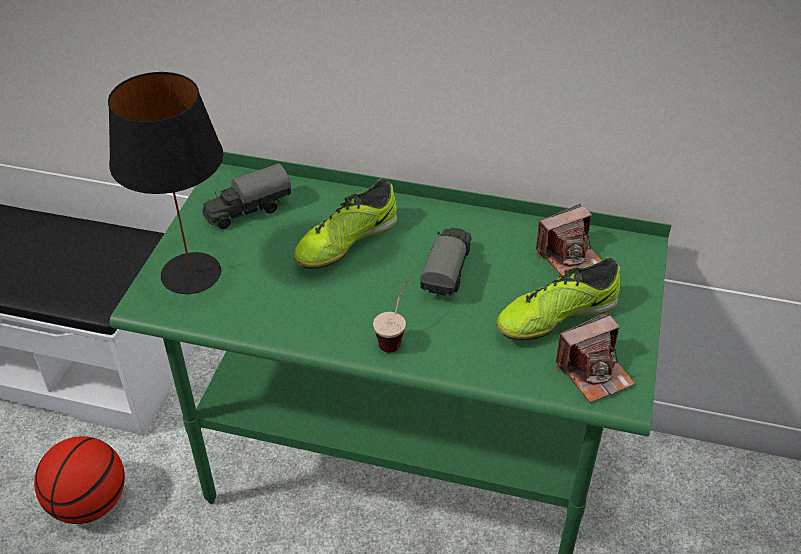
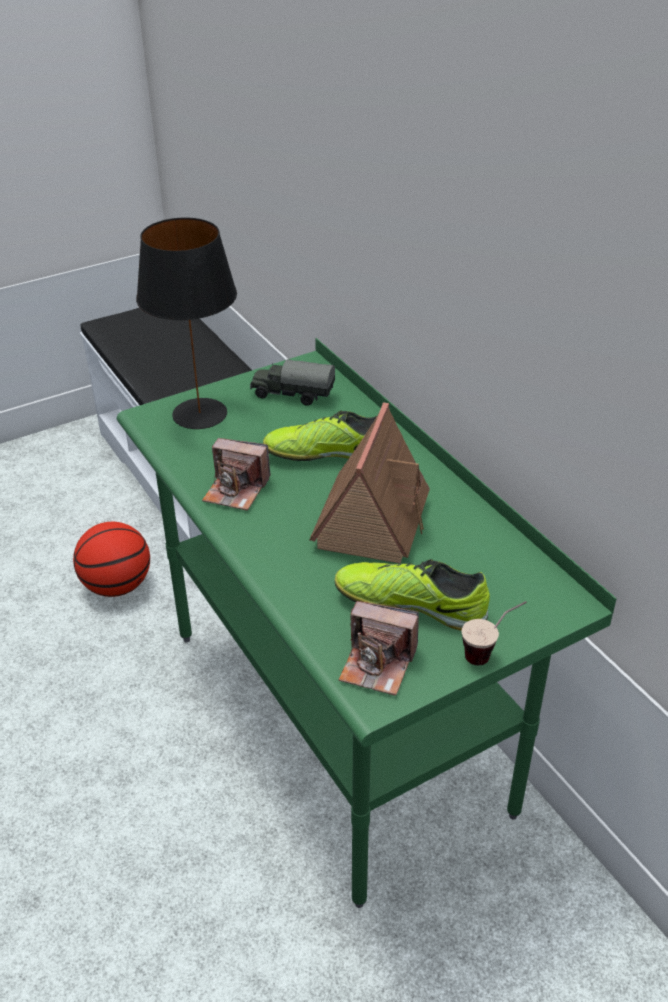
camera: 45 degrees right, 5 degrees down
cup [373,280,408,353] -> cup moved to [462,601,527,665]
toy truck [420,228,472,296] -> toy house [309,403,430,563]
camera [536,204,602,275] -> camera moved to [202,438,271,511]

